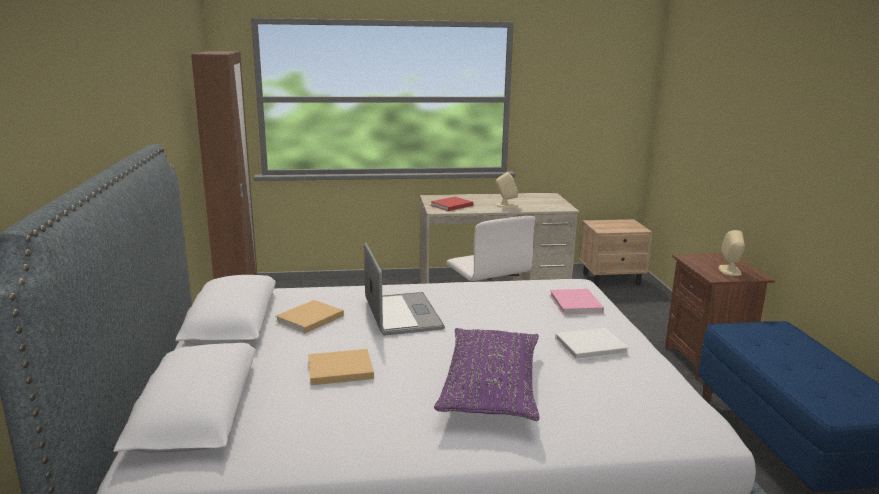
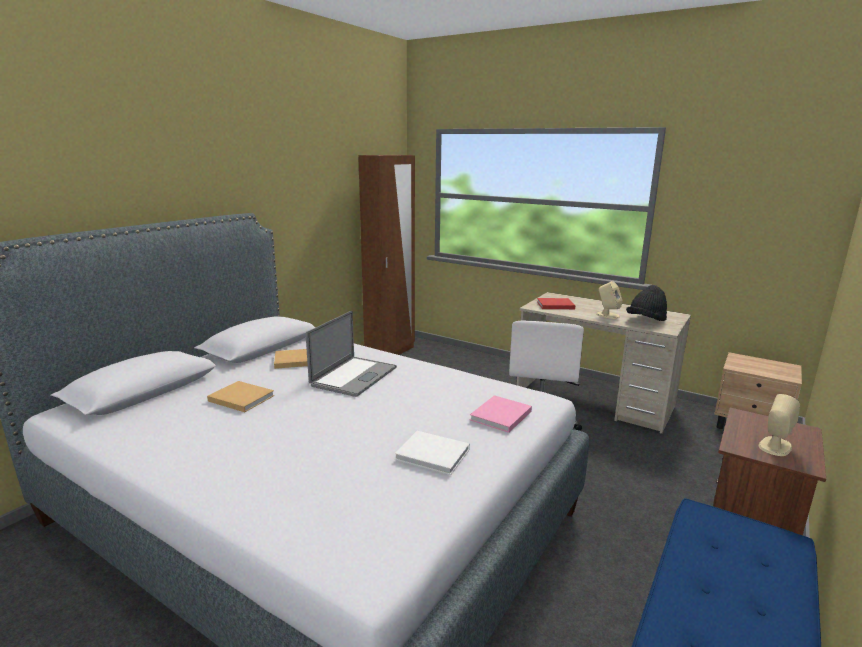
camera: 40 degrees right, 0 degrees up
purple pillow [434,328,540,421] -> none
none -> black hat [626,285,667,321]

